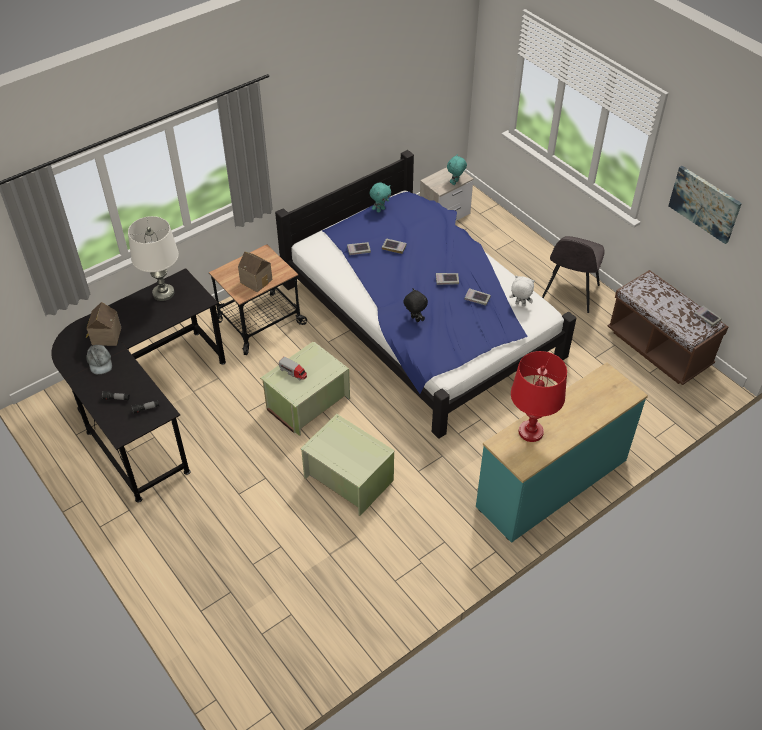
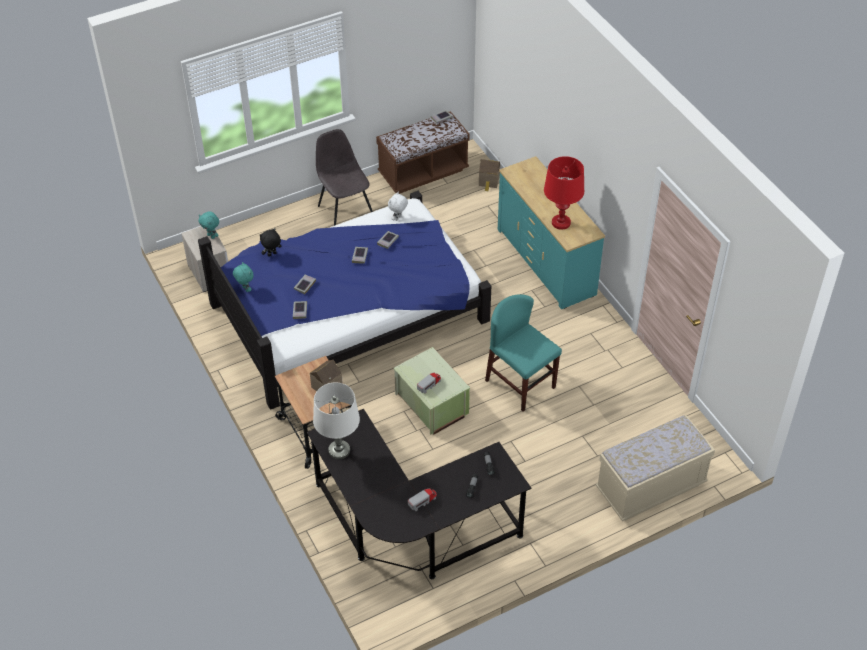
camera: 80 degrees left, 0 degrees up
toy house [86,302,121,346] -> toy house moved to [479,159,500,191]
grey cap [86,345,112,374] -> toy truck [408,488,437,511]
green storage box [300,414,394,516] -> turquoise chair [485,294,562,412]
black plush toy [403,288,428,322] -> black plush toy moved to [260,228,282,257]
grey chair [542,236,605,313] -> grey chair turned 150 degrees counterclockwise [316,129,373,226]
picture [668,166,742,244] -> none
none -> beige bench [596,415,715,521]

